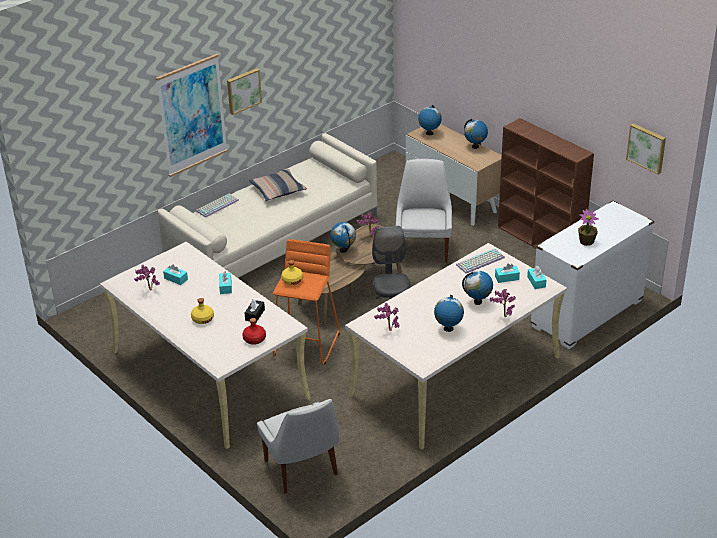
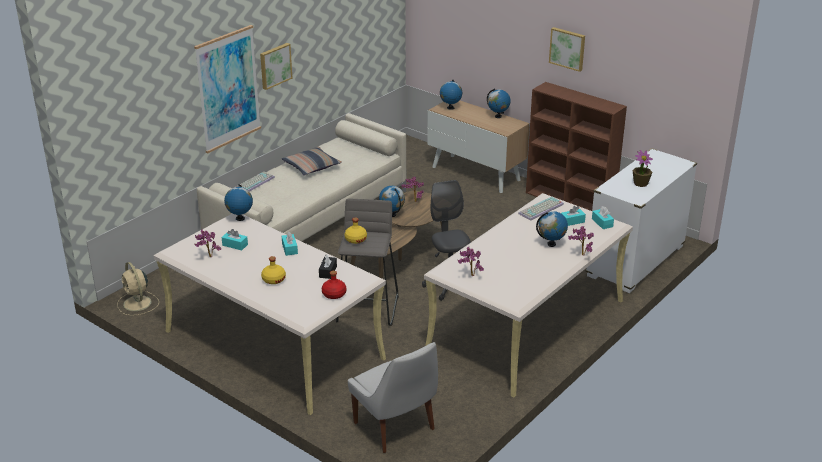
camera: 10 degrees left, 5 degrees down
orange stool [273,239,340,364] -> grey stool [336,199,399,326]
white chair [396,159,452,263] -> none
globe [434,295,464,332] -> globe moved to [224,184,253,221]
picture [626,123,666,175] -> picture moved to [549,27,585,72]
none -> beige fan [117,262,159,316]

